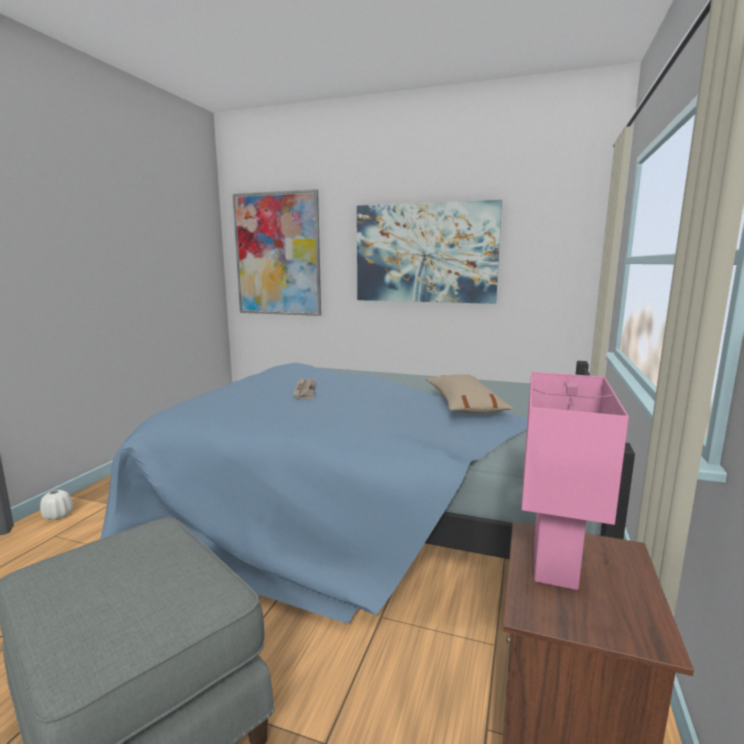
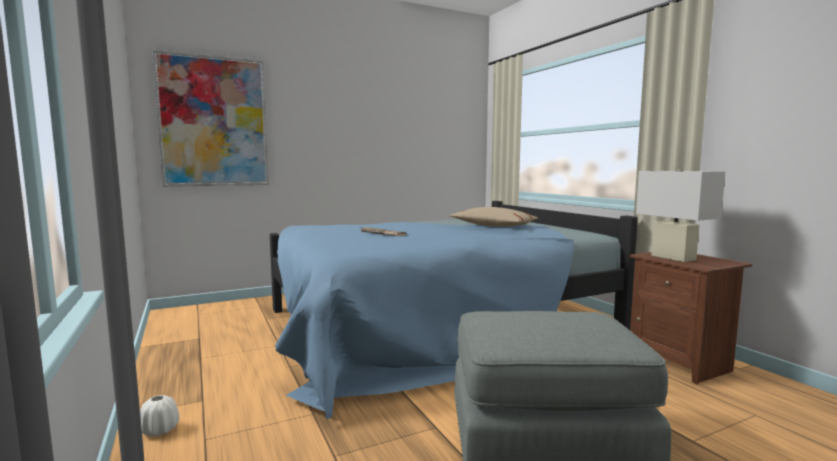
camera: 45 degrees left, 5 degrees down
picture [357,200,502,304] -> none
pink table lamp [522,372,629,590] -> white table lamp [636,169,725,262]

